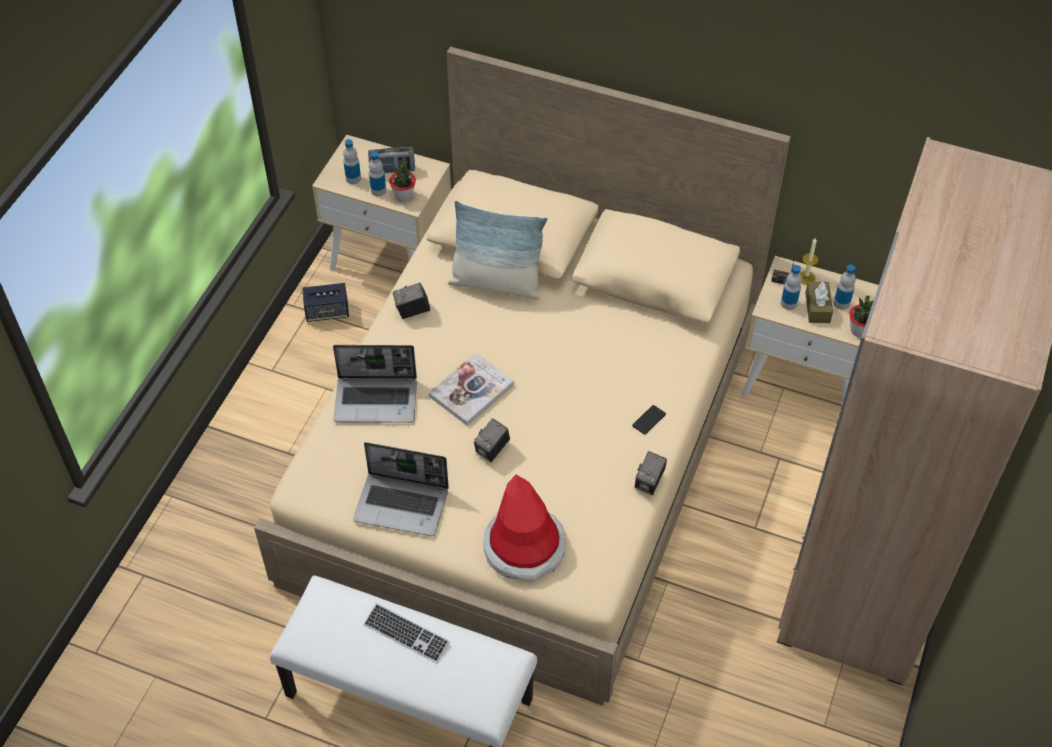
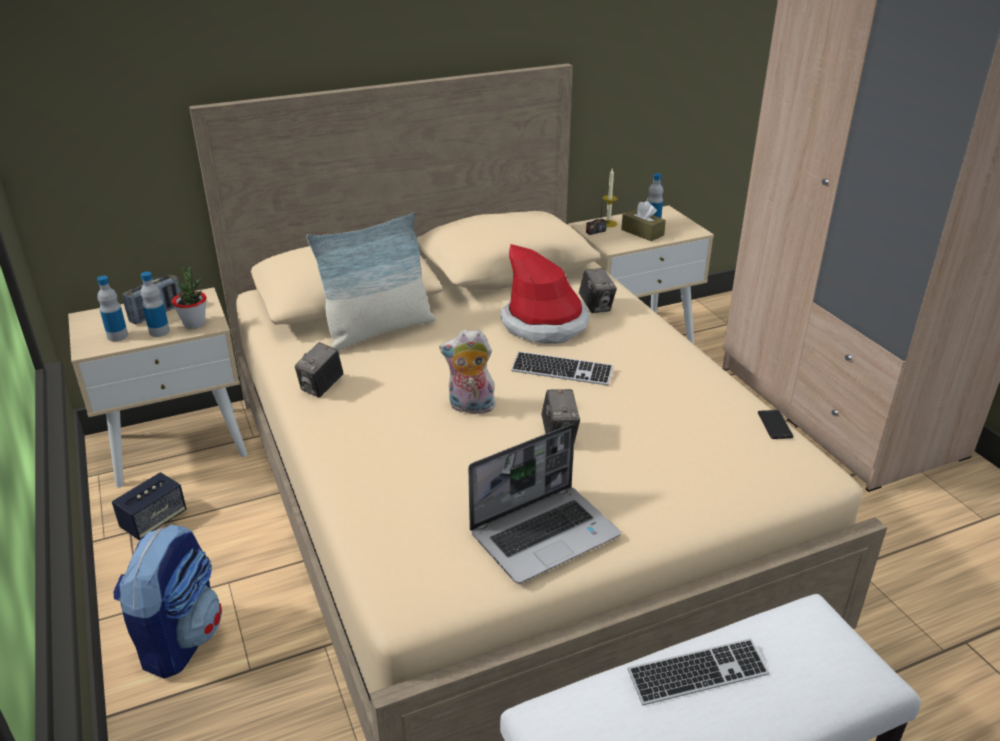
camera: 45 degrees left, 20 degrees down
laptop [333,345,417,423] -> none
book [428,353,514,426] -> plush toy [439,329,498,414]
hat [483,475,566,580] -> hat moved to [501,244,589,344]
phone [632,405,666,435] -> phone moved to [758,410,793,439]
camera [635,451,667,495] -> camera moved to [579,268,617,313]
bottle [781,265,802,310] -> none
potted plant [849,295,873,337] -> none
none -> backpack [113,524,222,679]
none -> keyboard [511,351,614,386]

